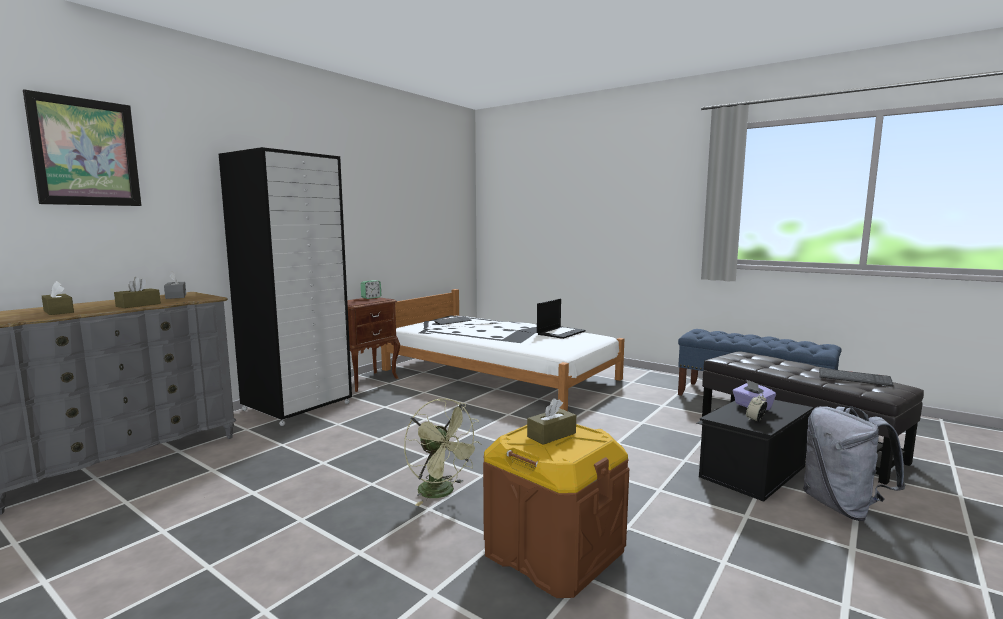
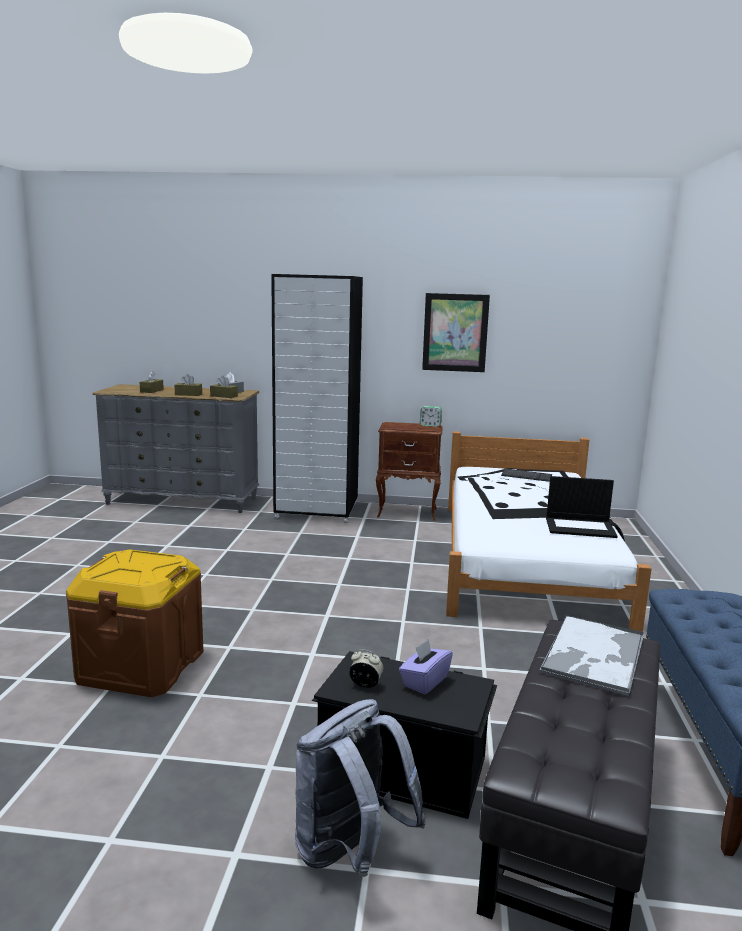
camera: 60 degrees right, 5 degrees up
picture [23,89,142,206] -> picture moved to [422,293,490,372]
green fan [404,398,482,506] -> none
brown tissue box [527,398,576,445] -> brown tissue box moved to [210,376,238,398]
keyboard [819,368,894,386] -> none
none -> tray [540,615,644,696]

